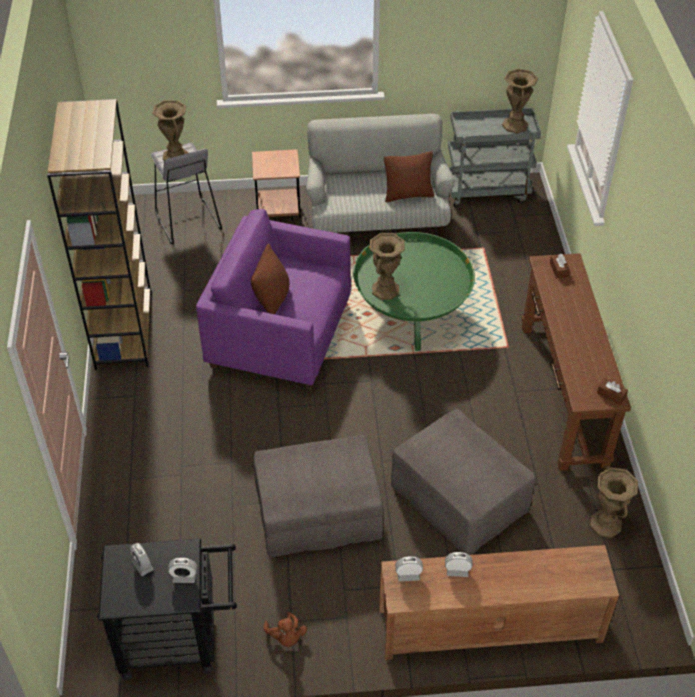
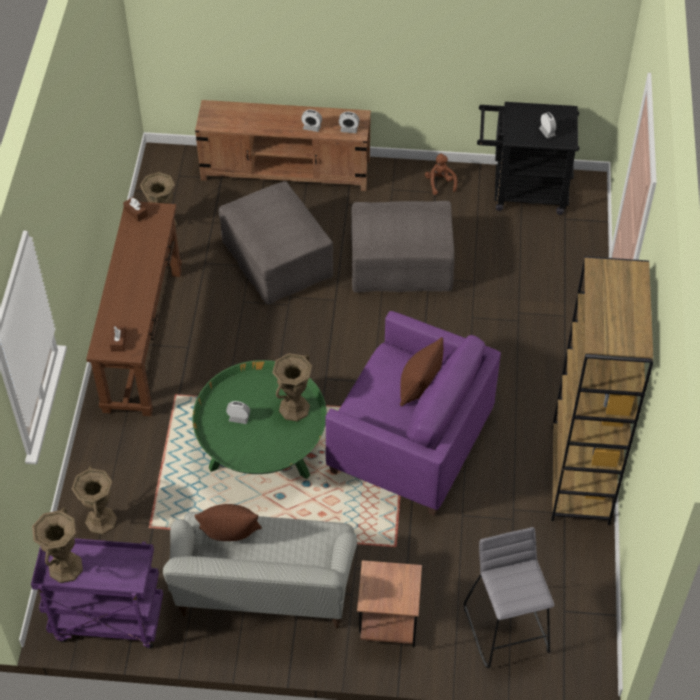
camera: 170 degrees left, 5 degrees up
brown vase [153,100,189,161] -> brown vase moved to [72,466,117,535]
alarm clock [168,557,197,583] -> alarm clock moved to [226,401,250,424]
grey cart [448,107,541,207] -> purple cart [31,538,163,649]

